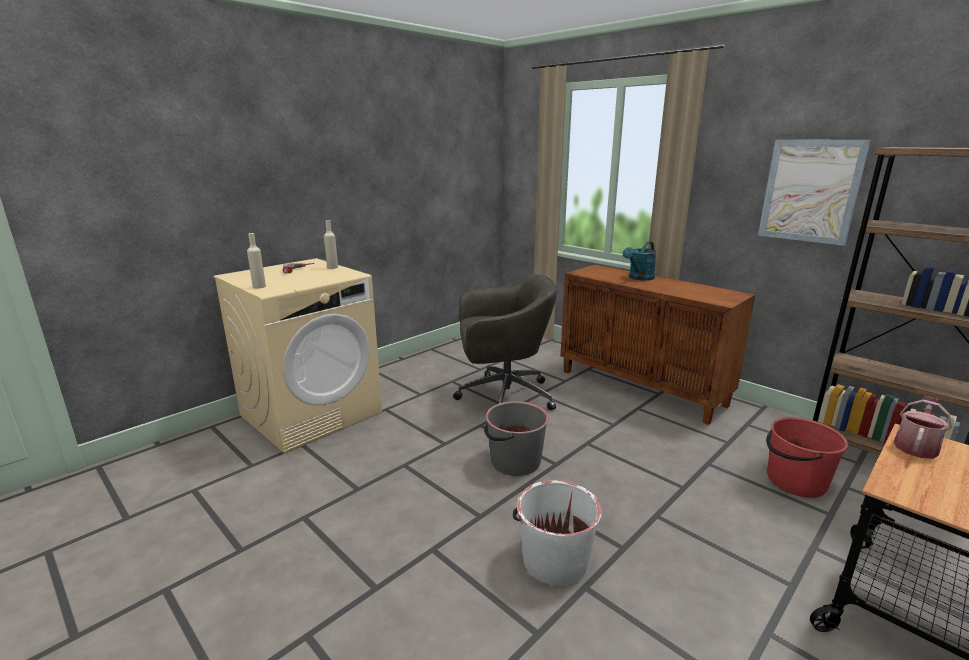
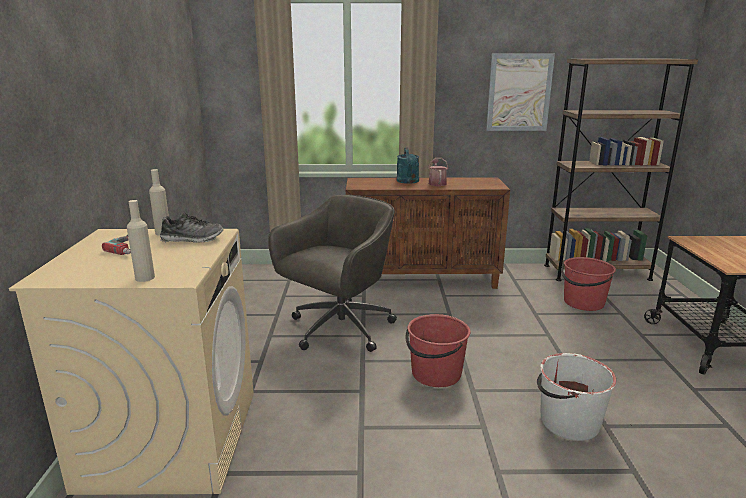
camera: 45 degrees left, 0 degrees up
grey bucket [484,401,548,476] -> red bucket [406,314,471,387]
watering can [894,396,951,459] -> watering can moved to [428,158,448,186]
none -> shoe [160,213,224,243]

